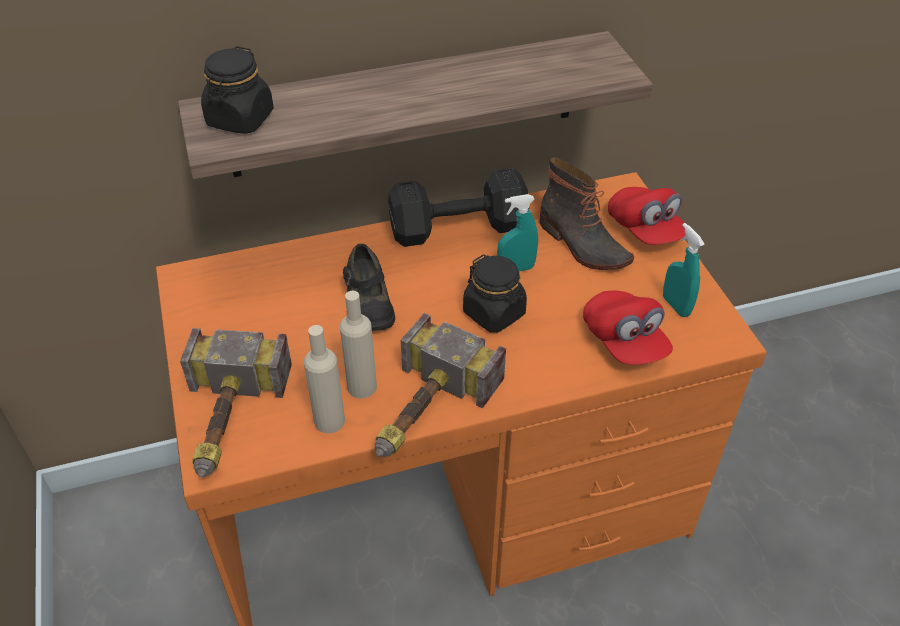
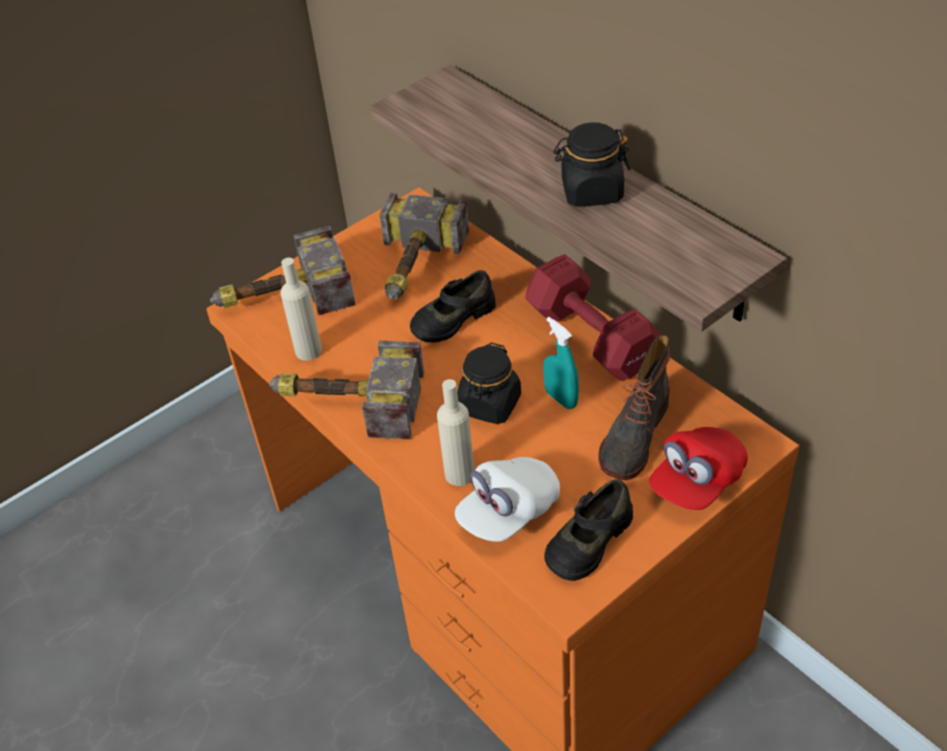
camera: 70 degrees right, 0 degrees up
black jar [201,46,274,134] -> black jar moved to [553,122,630,207]
beige bottle [340,291,377,398] -> beige bottle moved to [437,379,475,486]
black dumbbell [388,168,529,247] -> red dumbbell [525,254,661,381]
red cap [583,291,673,365] -> white cap [455,457,560,542]
turquoise spray bottle [663,223,705,317] -> black shoe [544,479,633,581]
none -> hammer [380,192,469,299]

